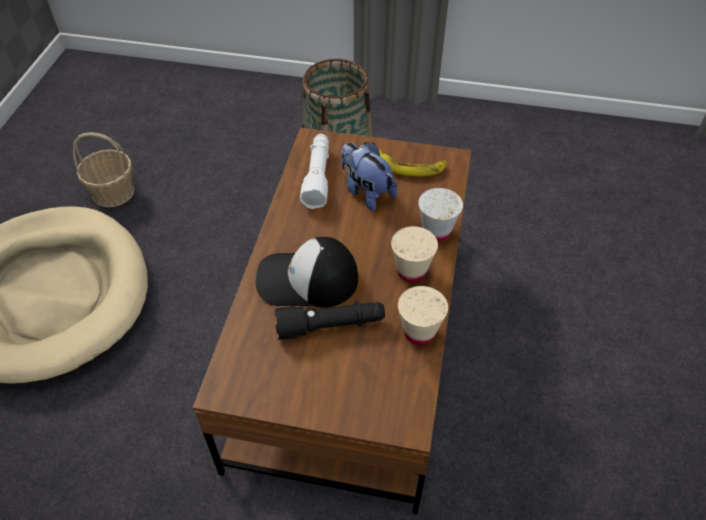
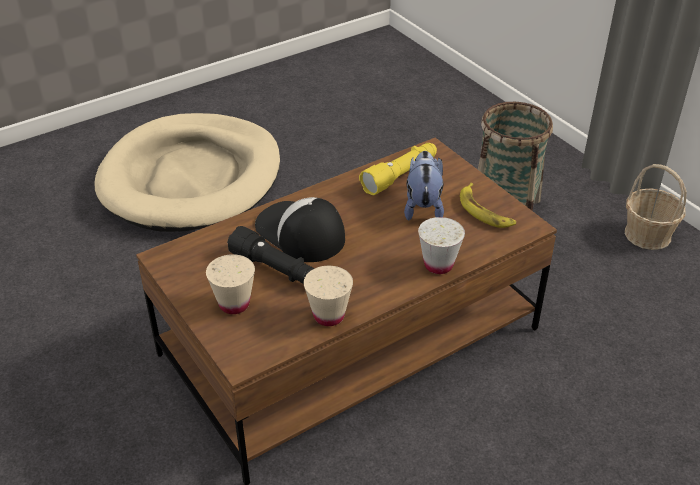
camera: 45 degrees right, 10 degrees down
basket [73,132,135,207] -> basket moved to [625,164,687,250]
white flashlight [300,134,329,209] -> yellow flashlight [359,143,437,195]
beige cup [391,226,438,282] -> beige cup moved to [206,254,255,314]

